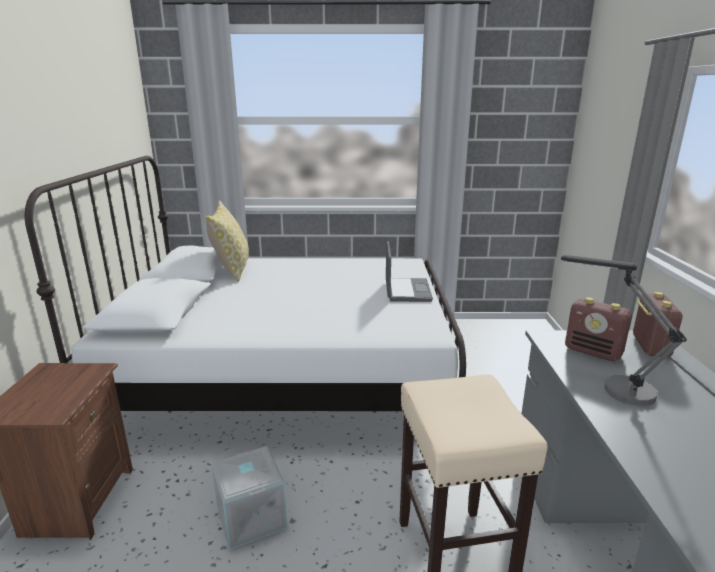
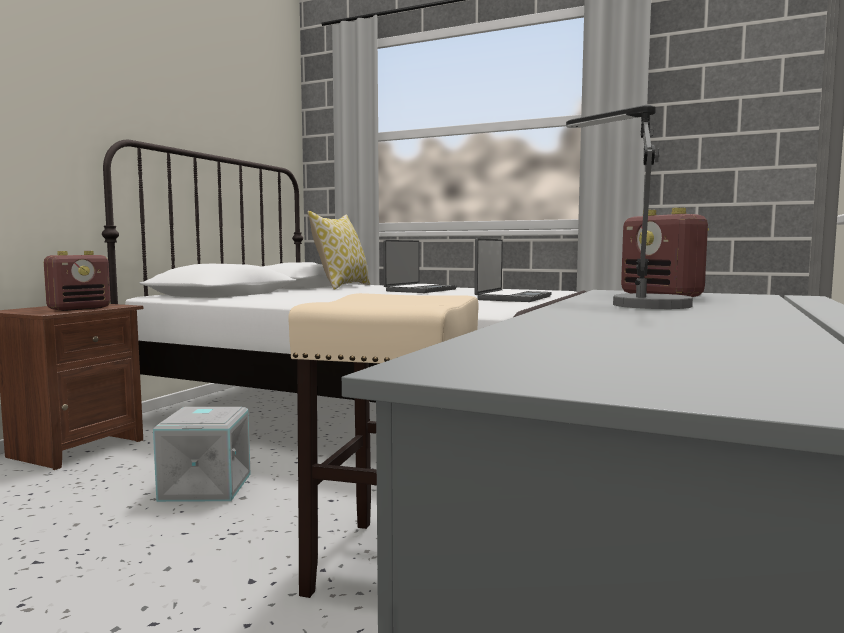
camera: 25 degrees right, 15 degrees down
radio [633,292,682,358] -> radio moved to [44,251,111,311]
none -> laptop [383,240,457,293]

